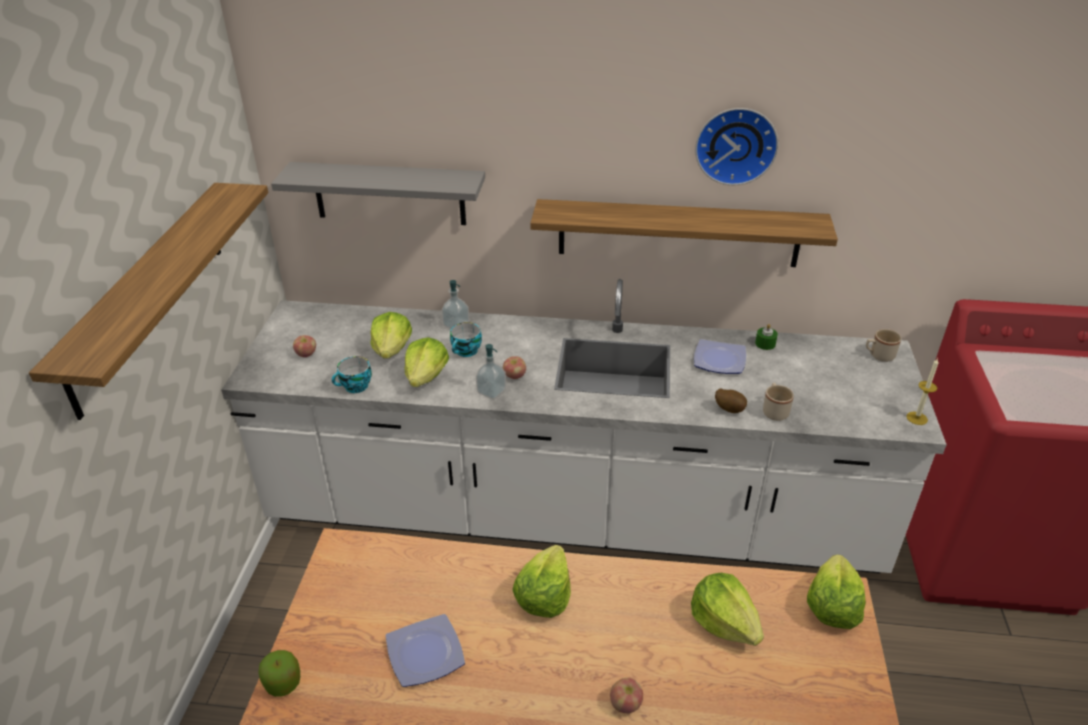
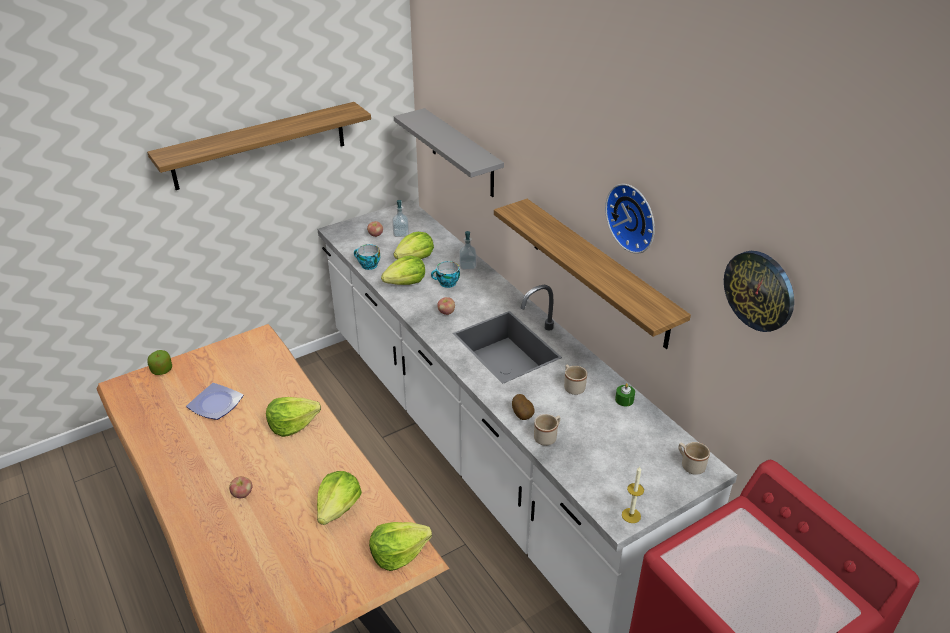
camera: 50 degrees right, 0 degrees up
soap dispenser [476,344,506,399] -> soap dispenser moved to [392,200,409,237]
plate [694,339,746,374] -> beige mug [564,365,587,395]
none -> wall clock [724,251,794,332]

